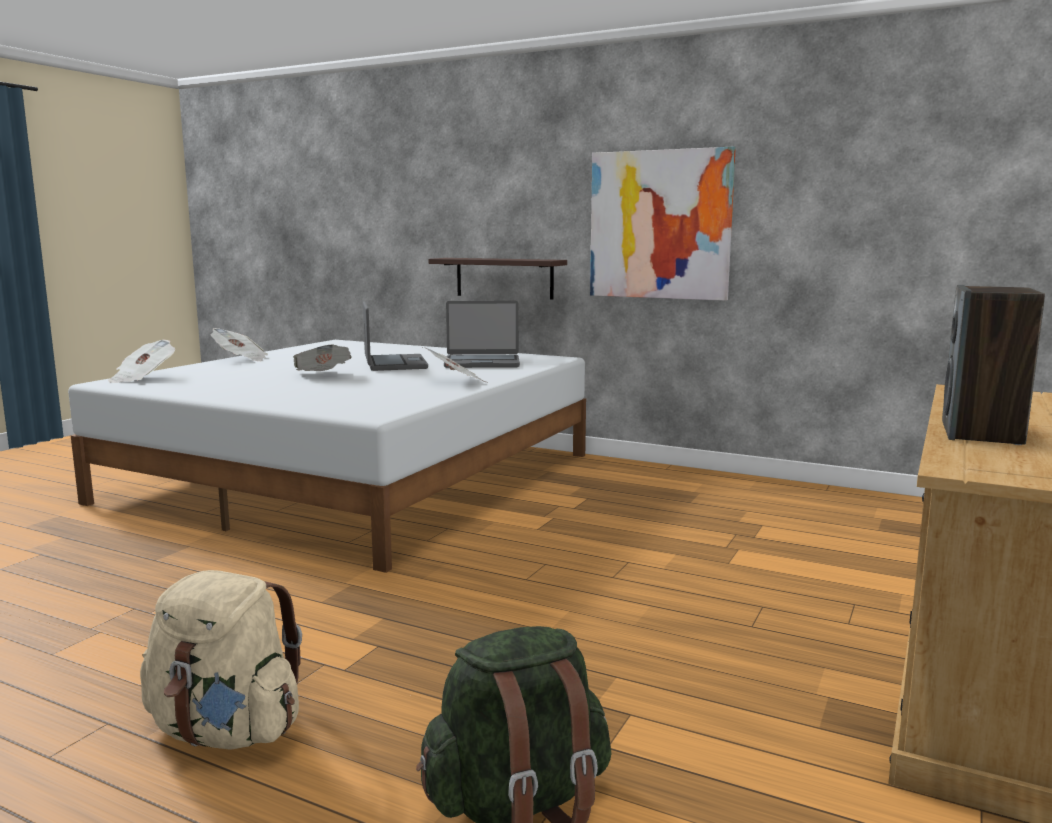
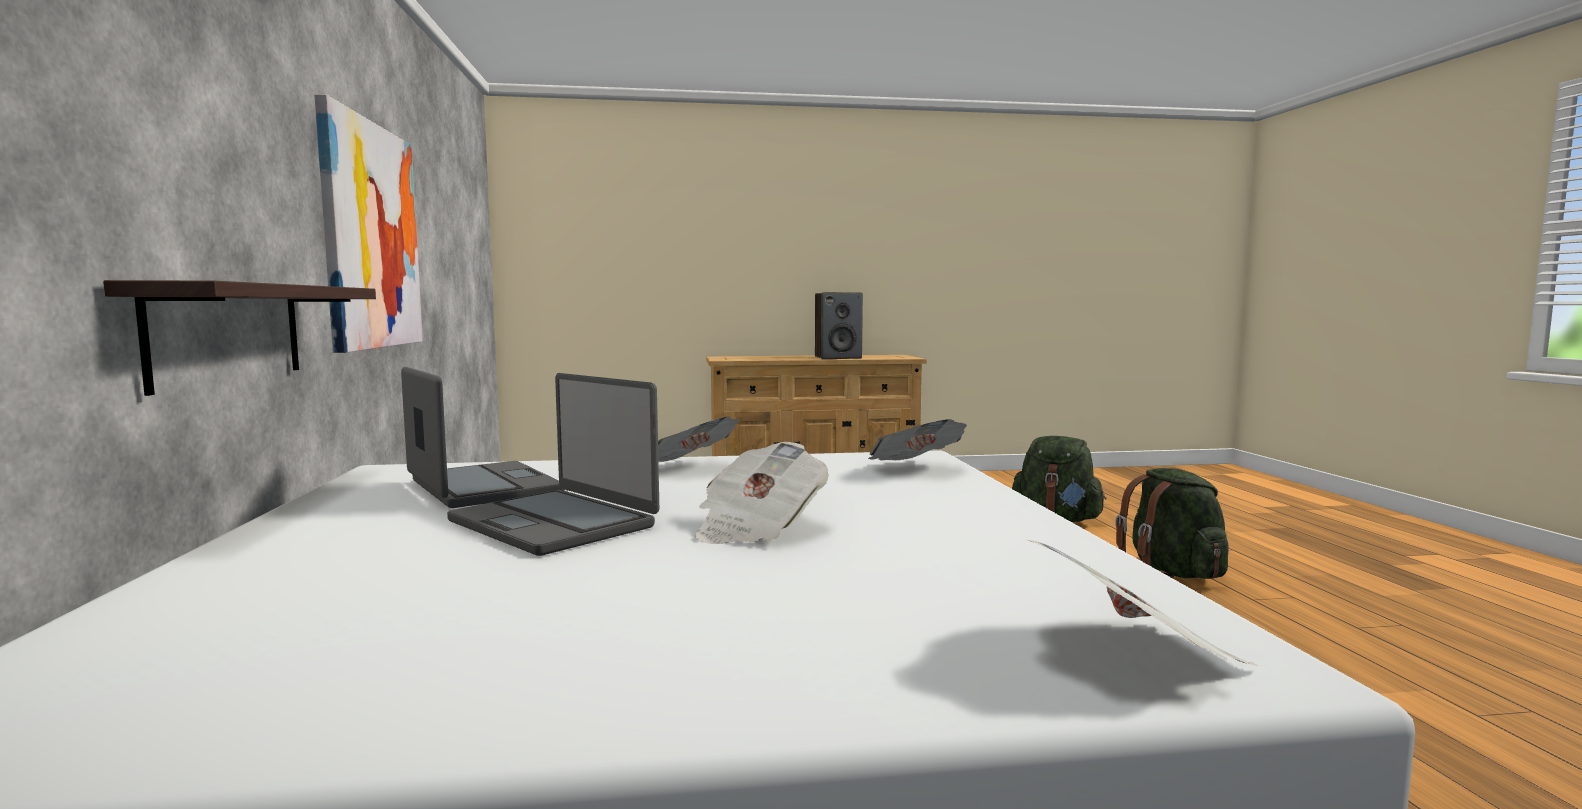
camera: 125 degrees left, 5 degrees down
beige backpack [140,570,302,750] -> green backpack [1115,468,1229,579]
newspaper [210,328,268,362] -> newspaper moved to [868,419,967,460]
laptop [363,301,428,371] -> laptop turned 90 degrees counterclockwise [447,373,659,556]

